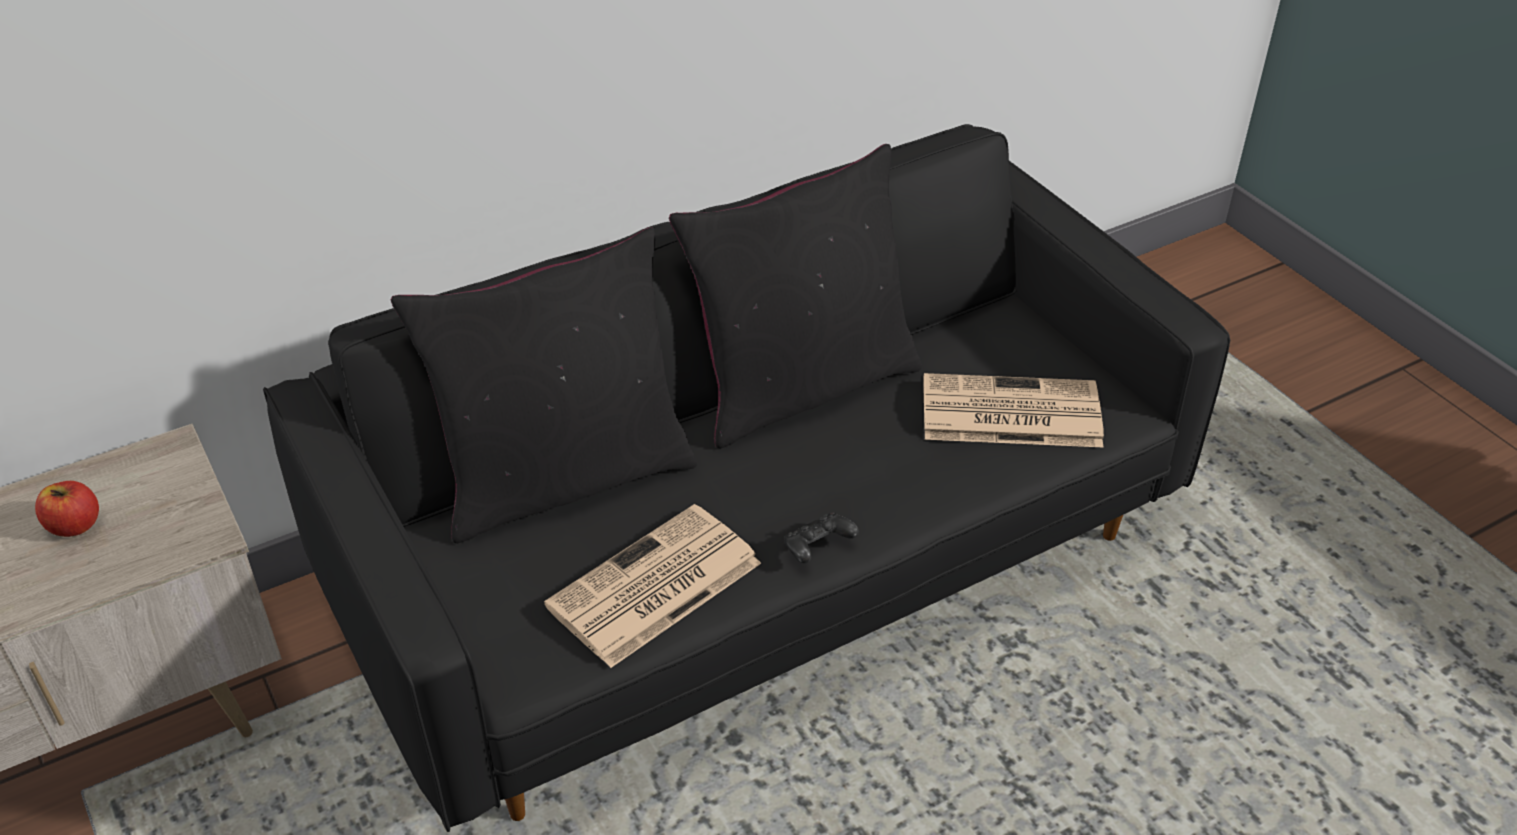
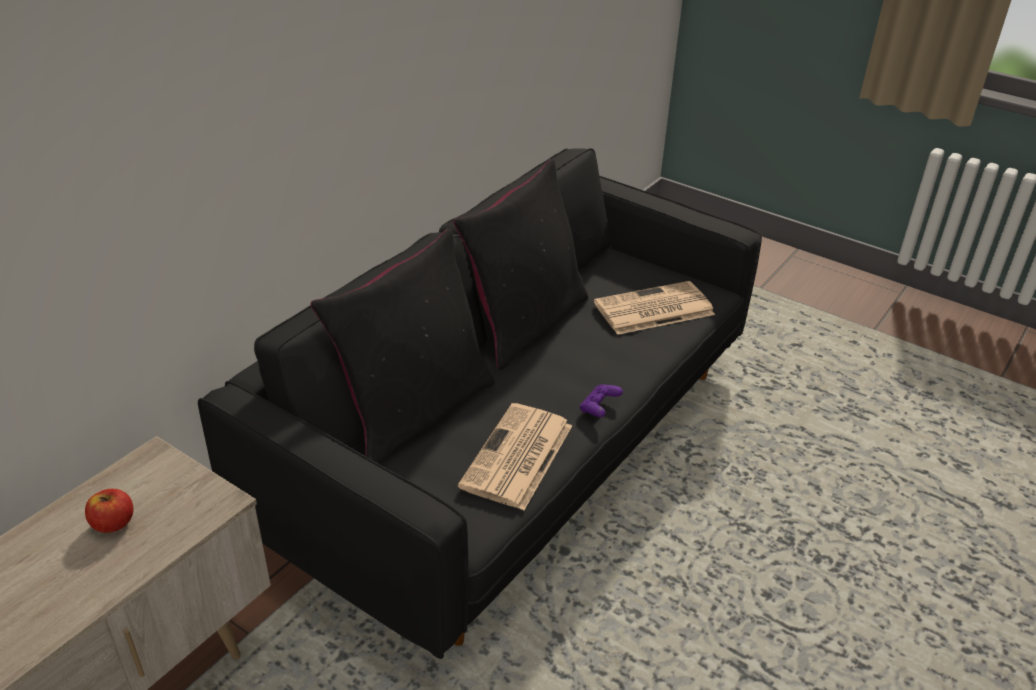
camera: 25 degrees left, 5 degrees down
black game controller [784,512,859,563] -> purple game controller [580,384,623,417]

